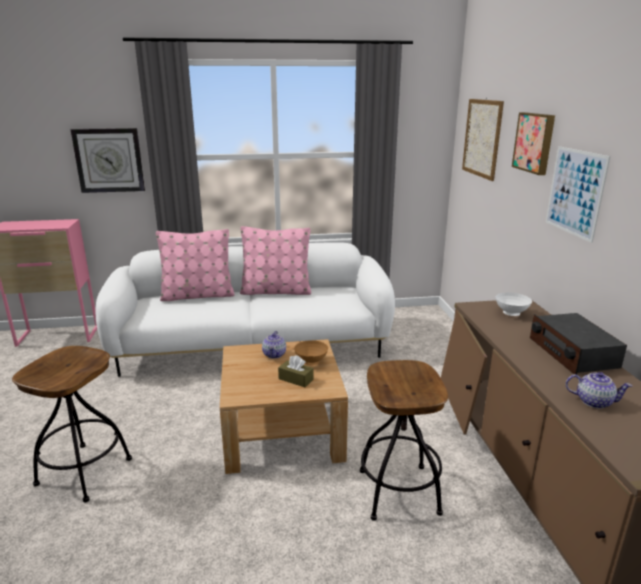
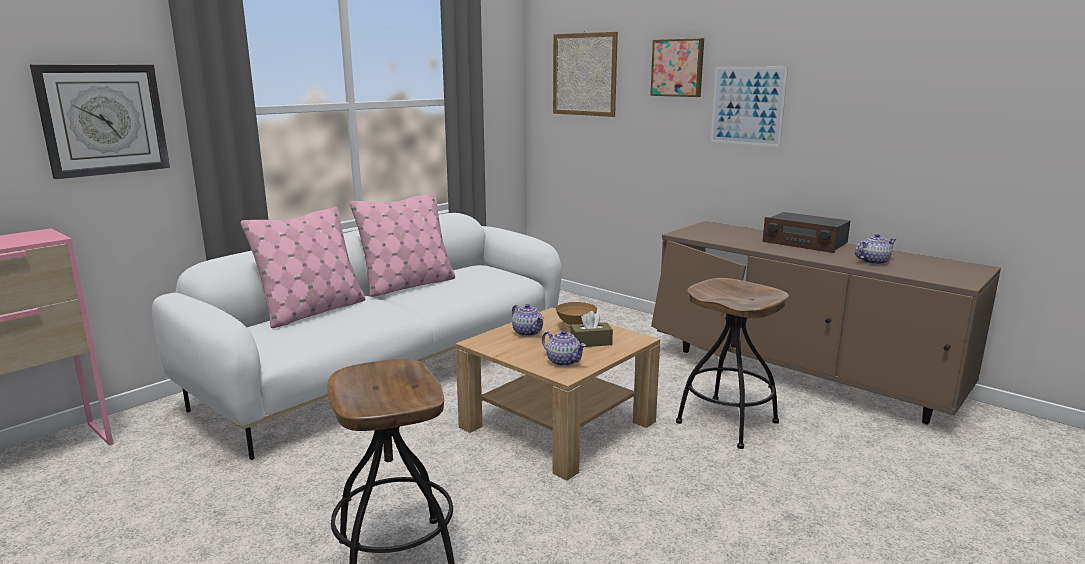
camera: 40 degrees left, 5 degrees down
white bowl [496,292,532,316] -> none
none -> teapot [542,330,586,366]

